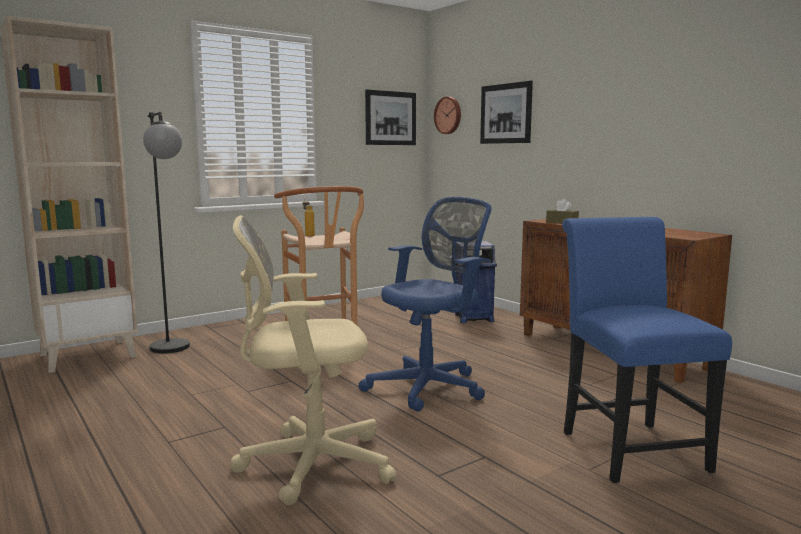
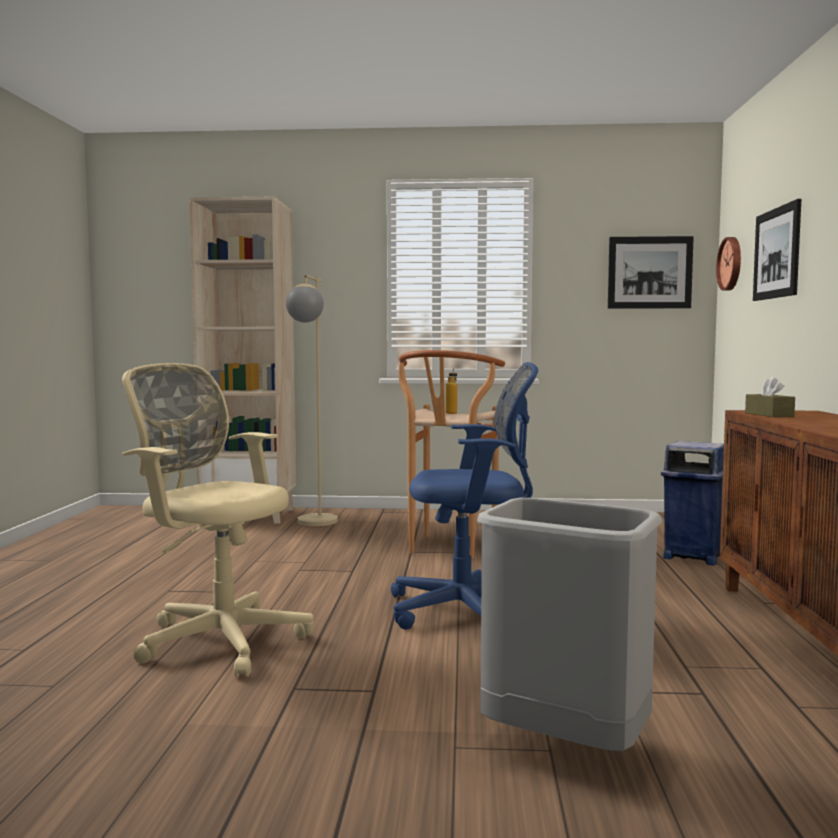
camera: 40 degrees right, 5 degrees down
black floor lamp [143,112,190,354] -> beige floor lamp [286,275,338,526]
blue chair [562,217,732,483] -> grey trash can [477,498,663,751]

